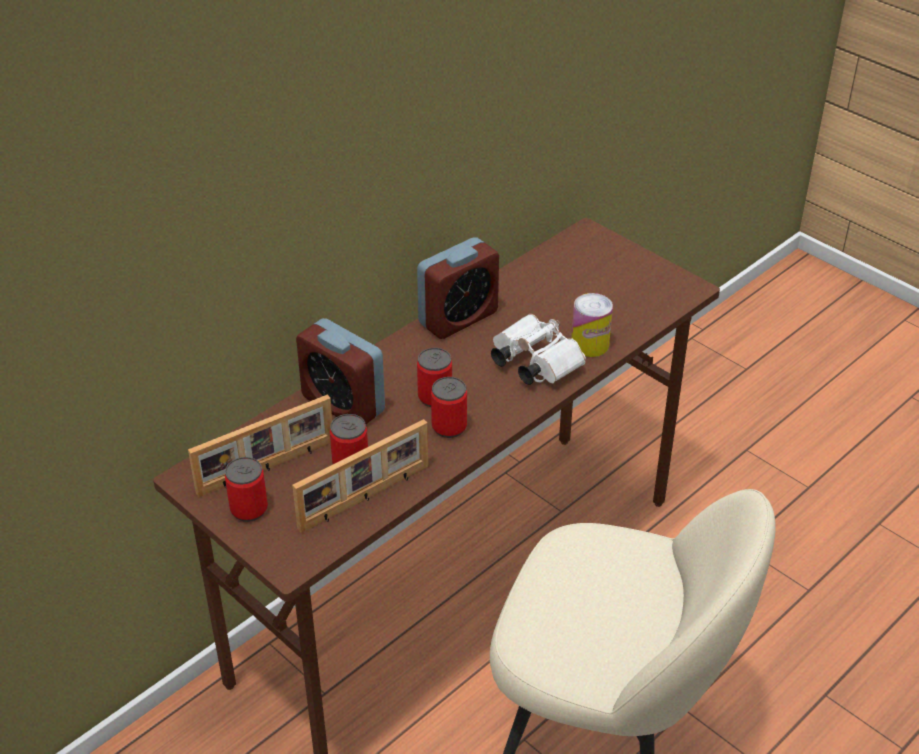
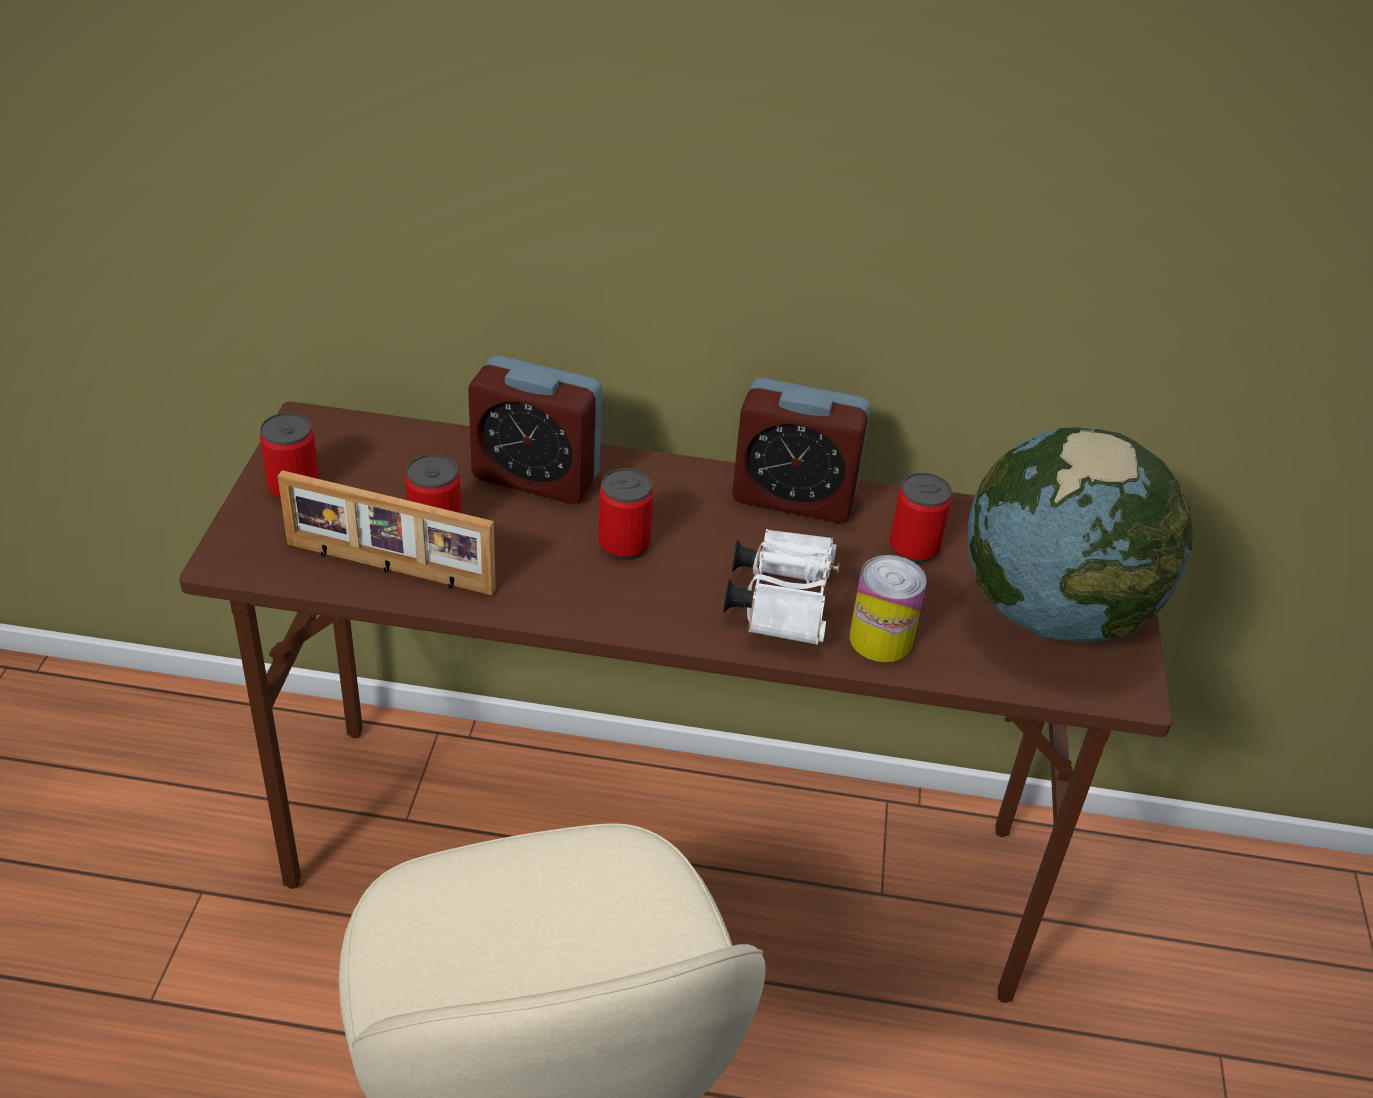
camera: 50 degrees right, 0 degrees up
picture frame [188,394,332,498] -> none
alarm clock [296,318,385,424] -> alarm clock turned 75 degrees counterclockwise [468,355,602,504]
can [431,377,467,438] -> can moved to [889,473,952,563]
none -> globe [968,427,1193,643]

